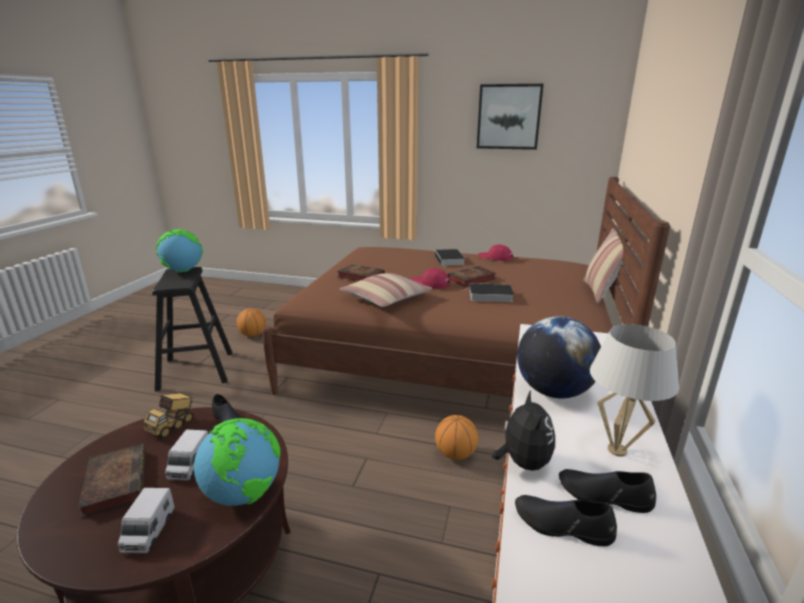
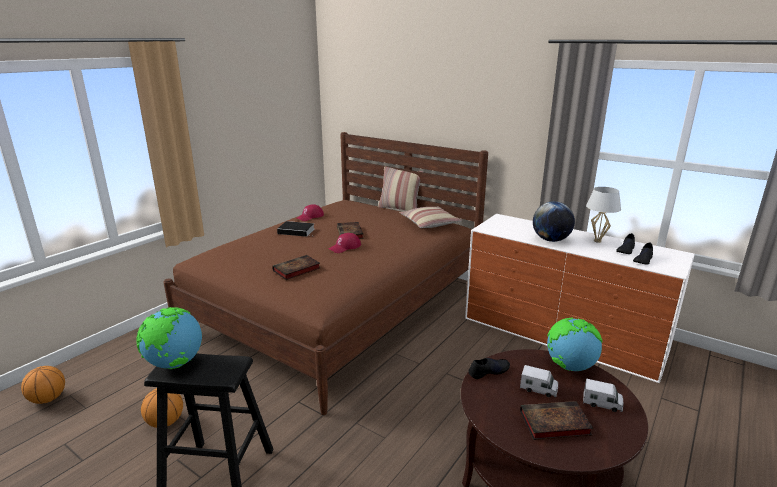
camera: 70 degrees left, 0 degrees up
toy truck [143,393,194,438] -> none
pillow [340,273,432,307] -> pillow moved to [400,206,462,228]
basketball [435,415,478,460] -> basketball moved to [21,366,65,404]
book [464,283,514,302] -> none
picture [477,84,544,150] -> none
plush toy [492,390,555,471] -> none

